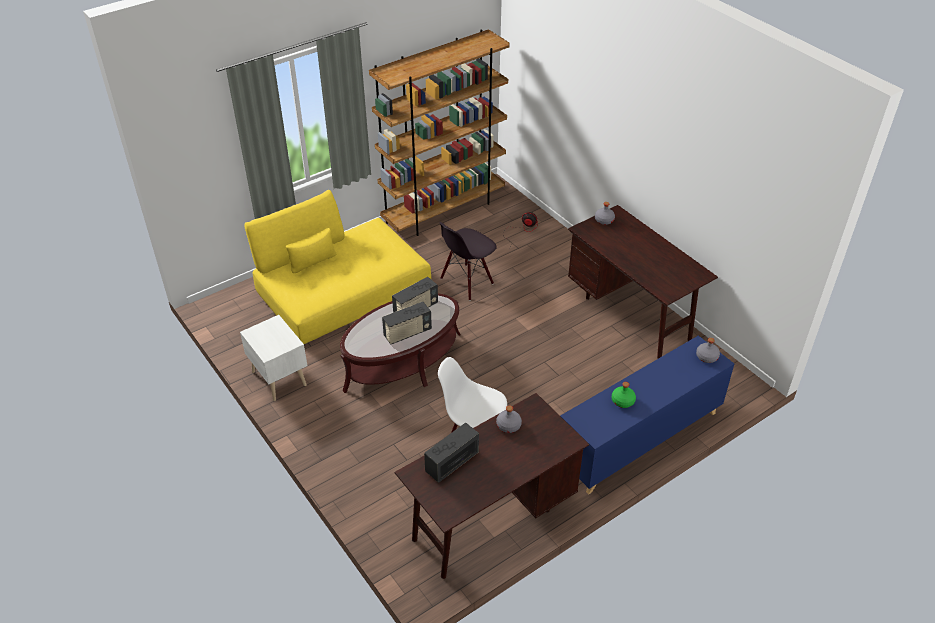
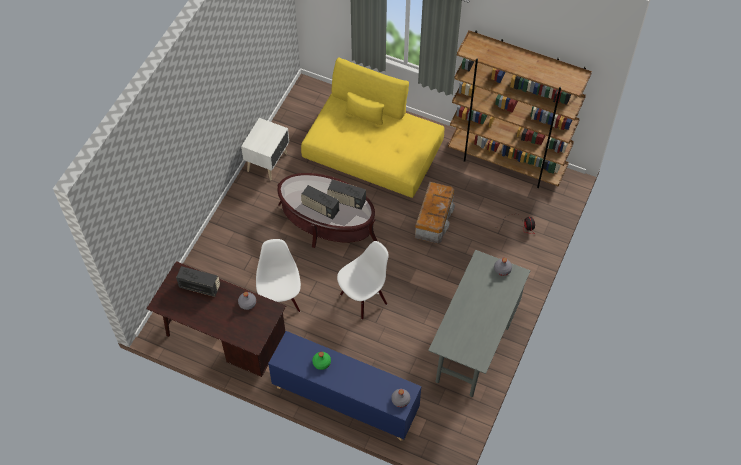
camera: 60 degrees right, 15 degrees up
black chair [439,222,497,301] -> storage box [415,182,455,244]
brown desk [568,205,718,359] -> grey desk [428,250,531,397]
none -> white chair [337,241,389,320]

